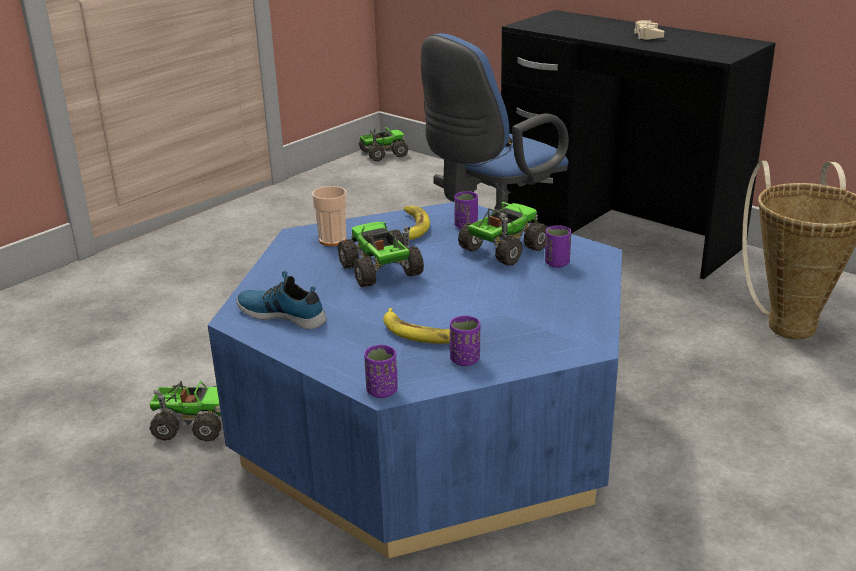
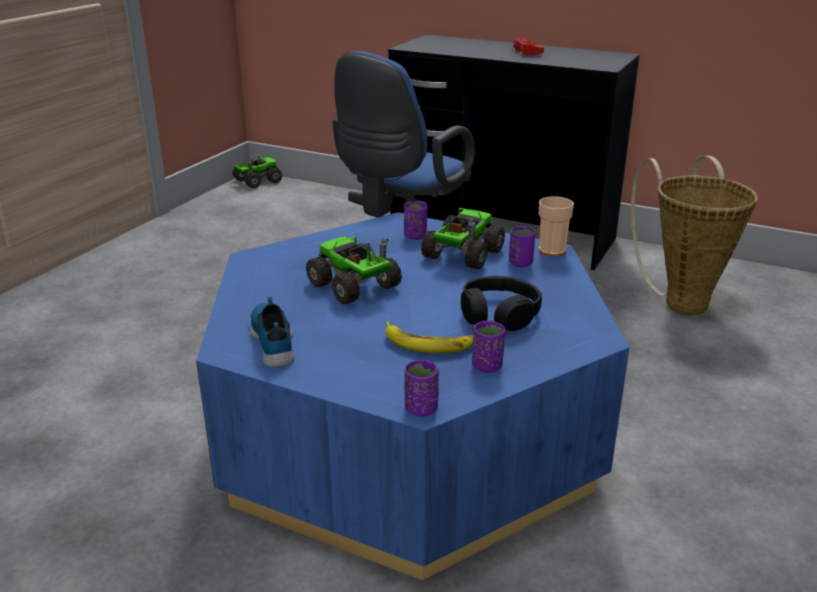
camera: 15 degrees left, 0 degrees up
toy truck [149,381,222,441] -> none
shoe [237,270,327,329] -> shoe turned 60 degrees clockwise [250,296,295,367]
cup [312,186,347,246] -> cup moved to [539,196,574,256]
banana [402,206,430,240] -> none
beige game controller [634,20,664,40] -> red game controller [513,38,544,55]
none -> black headphones [461,276,542,331]

